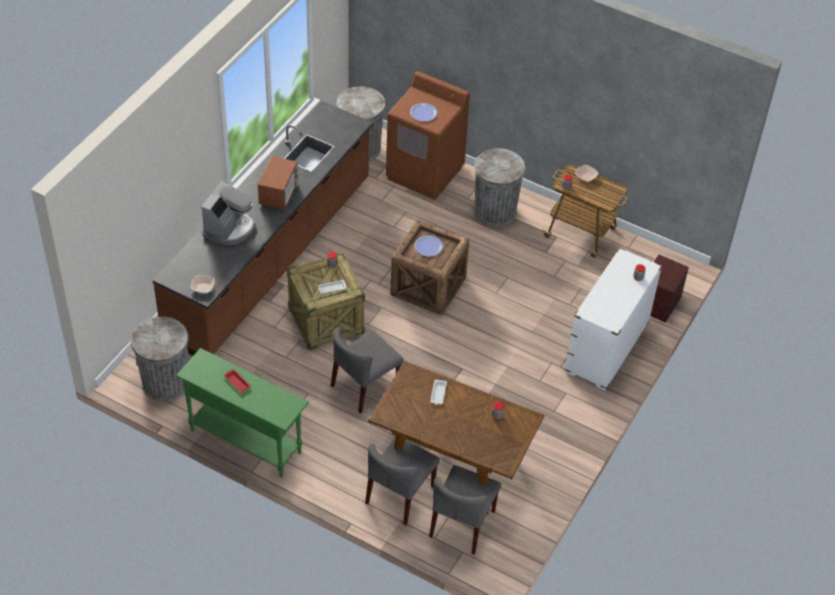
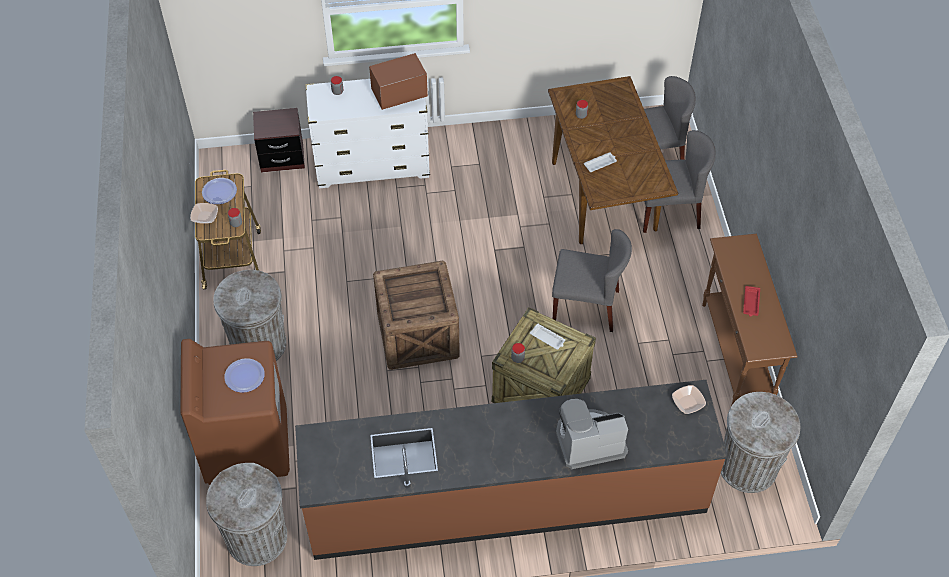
camera: 125 degrees left, 5 degrees up
green console table [176,348,309,478] -> brown console table [702,234,798,406]
microwave [258,156,298,210] -> microwave moved to [369,53,428,110]
plate [414,235,443,257] -> plate moved to [202,178,237,204]

